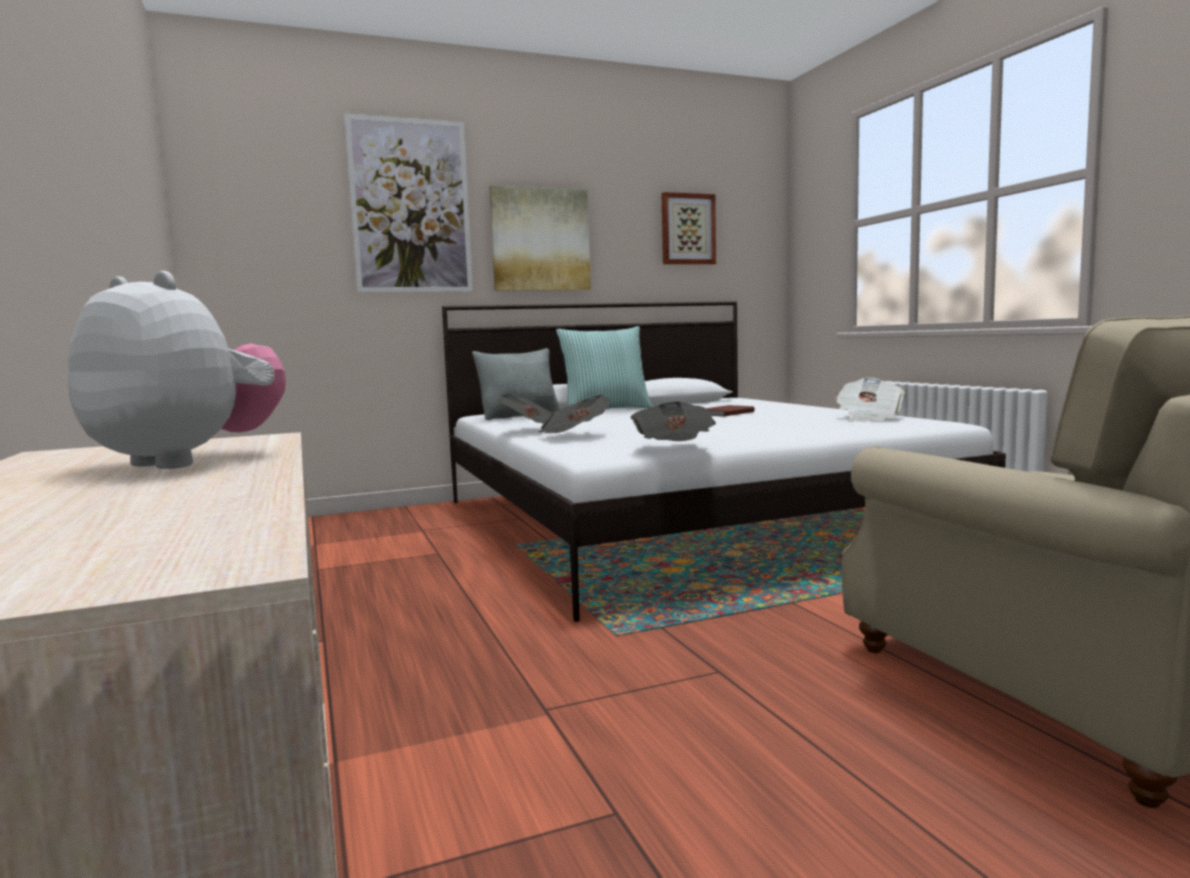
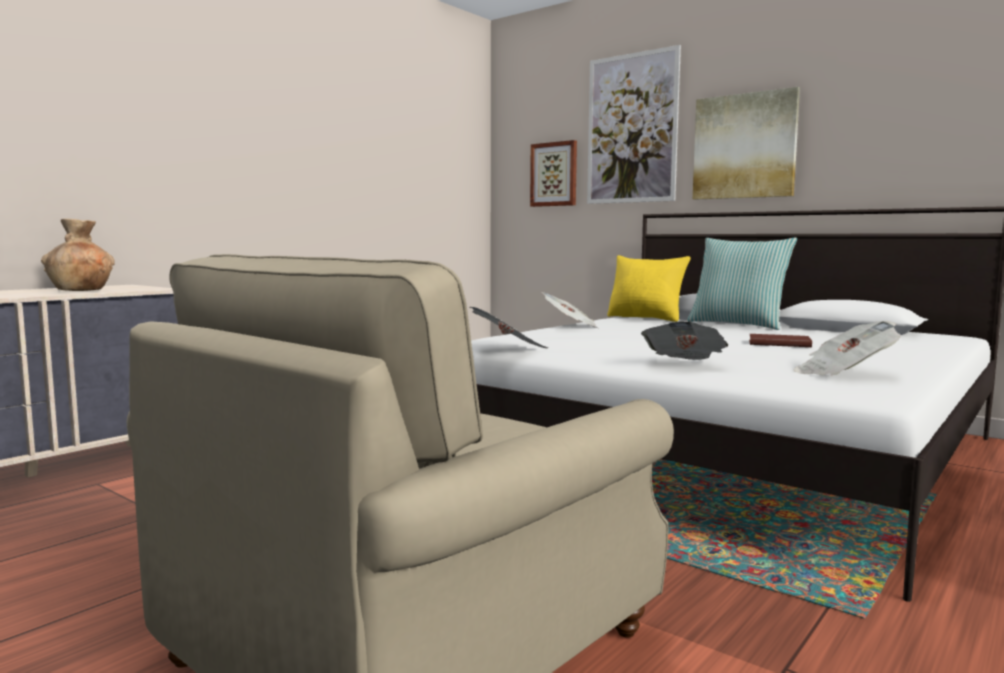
camera: 60 degrees right, 0 degrees up
plush toy [68,271,286,469] -> brown vase [41,219,115,291]
grey pillow [472,348,560,420] -> yellow pillow [607,255,691,322]
newspaper [538,395,611,433] -> newspaper moved to [641,321,728,360]
picture [661,192,716,264] -> picture moved to [530,140,577,207]

